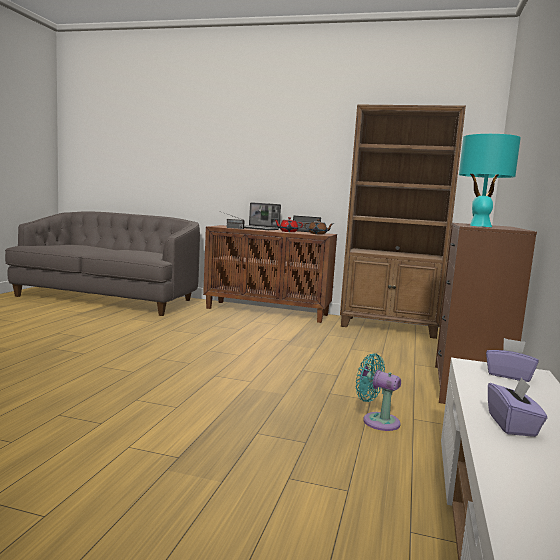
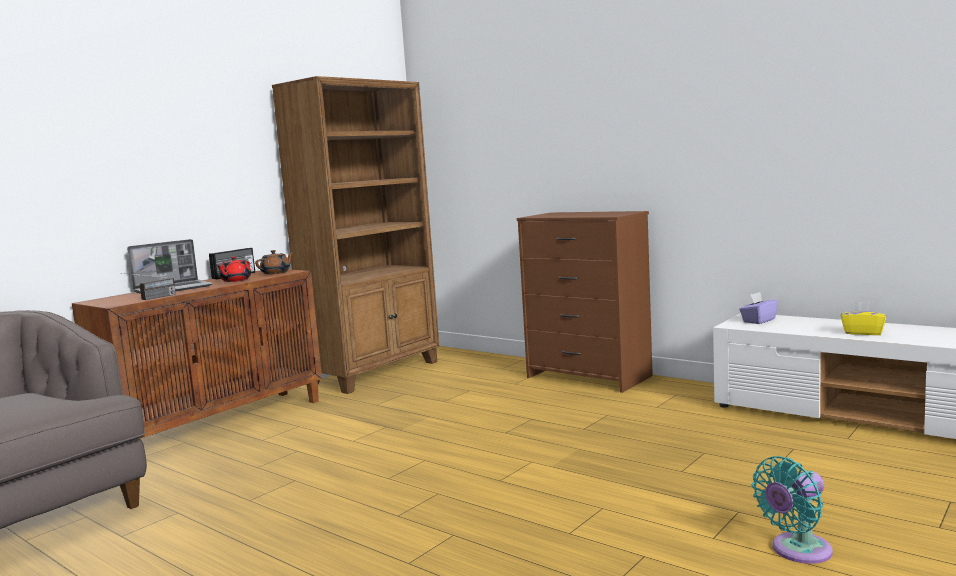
camera: 65 degrees left, 0 degrees up
turquoise fan [356,353,401,431] -> turquoise fan moved to [752,456,833,564]
turquoise table lamp [459,134,521,227] -> none
purple tissue box [488,377,548,437] -> yellow tissue box [841,301,886,335]

